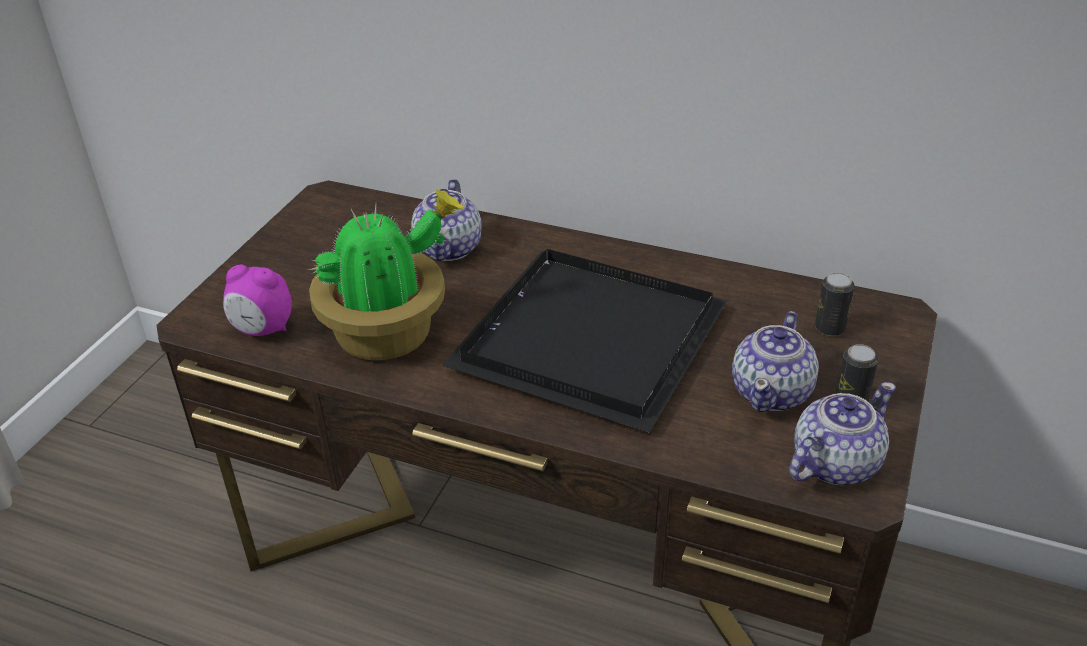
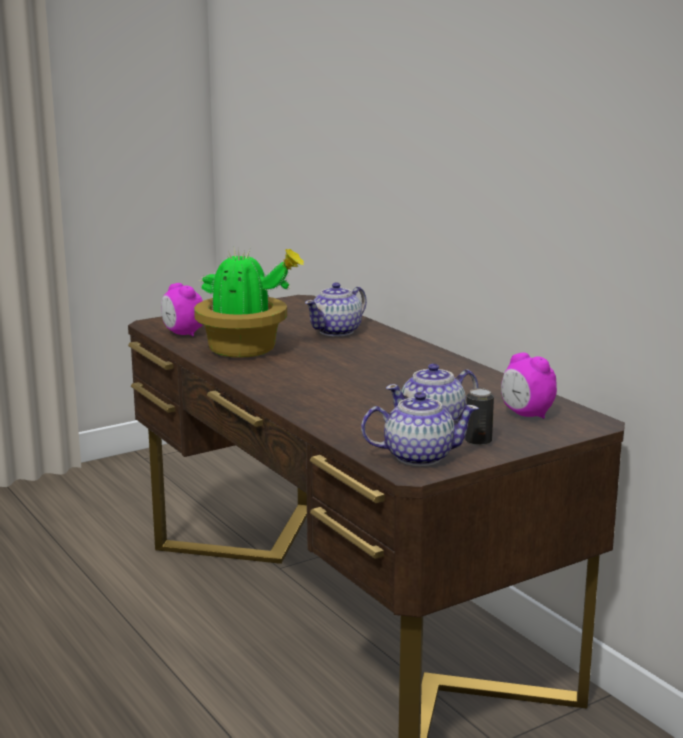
camera: 35 degrees right, 20 degrees down
black tray [442,249,727,433] -> none
can [815,273,855,336] -> alarm clock [501,353,557,419]

